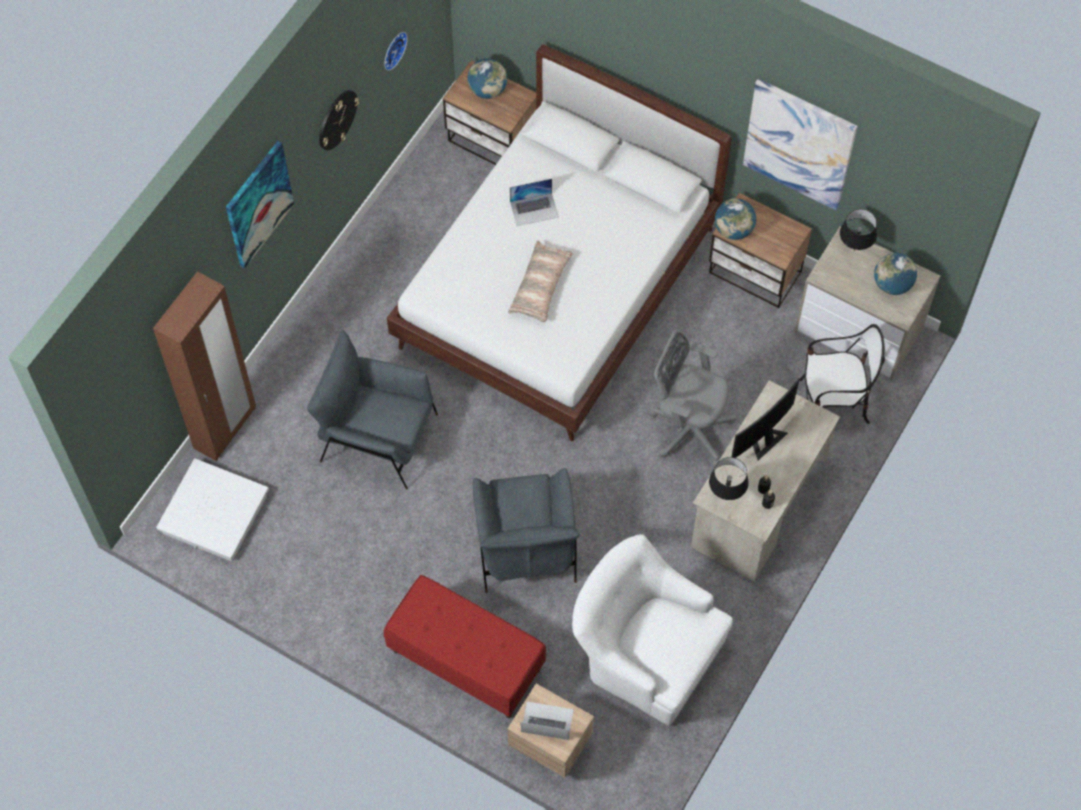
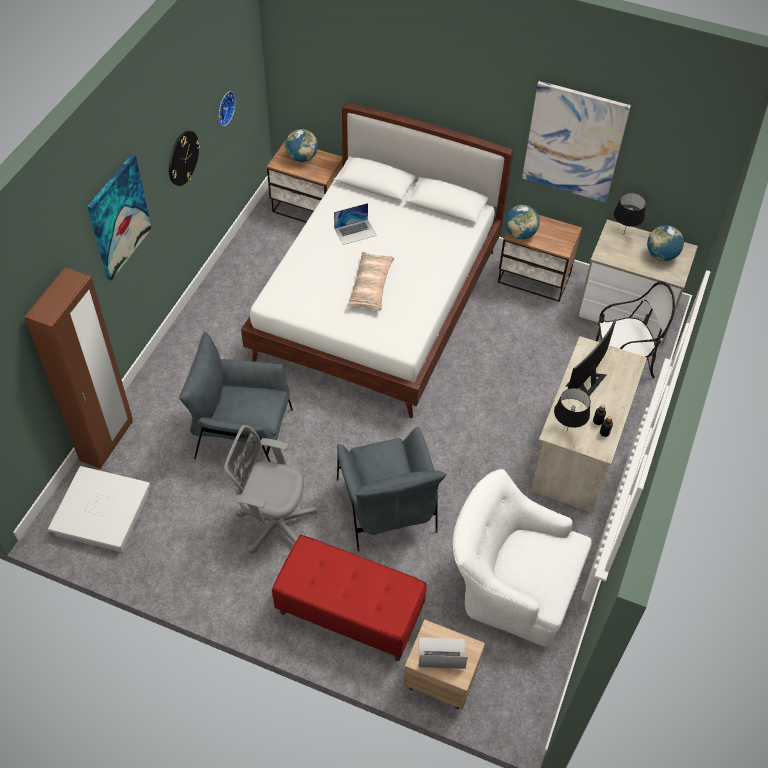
camera: 10 degrees left, 10 degrees down
grey office chair [648,329,737,468] -> grey office chair moved to [224,425,318,553]

